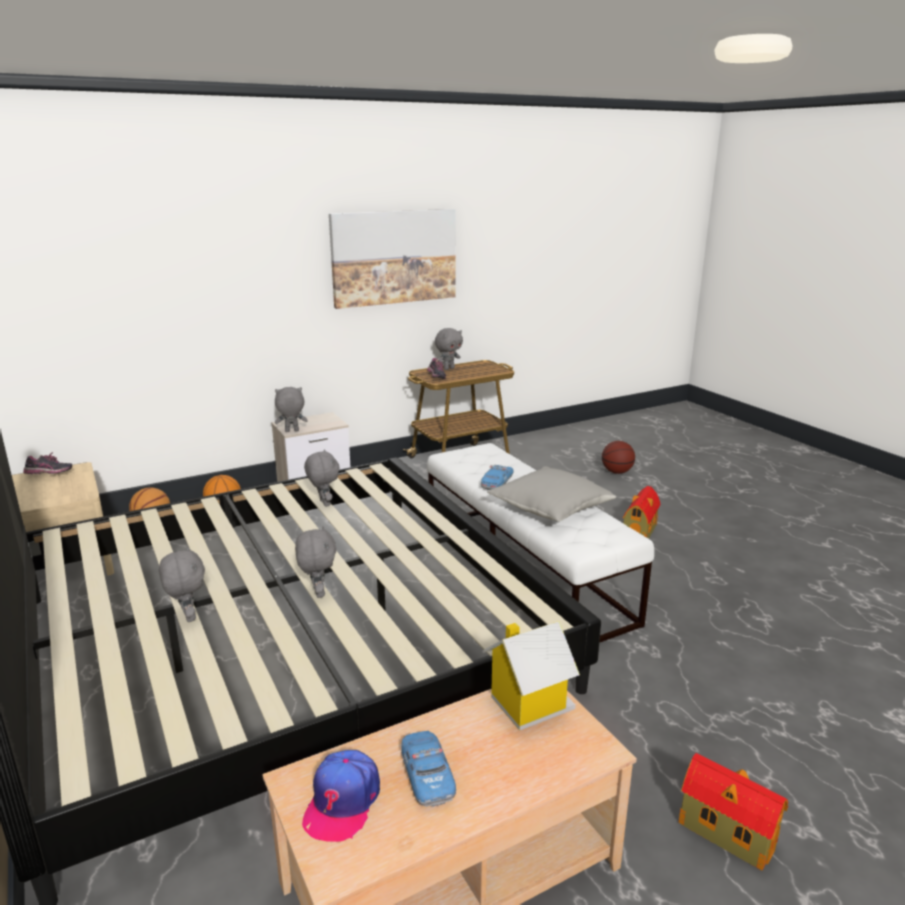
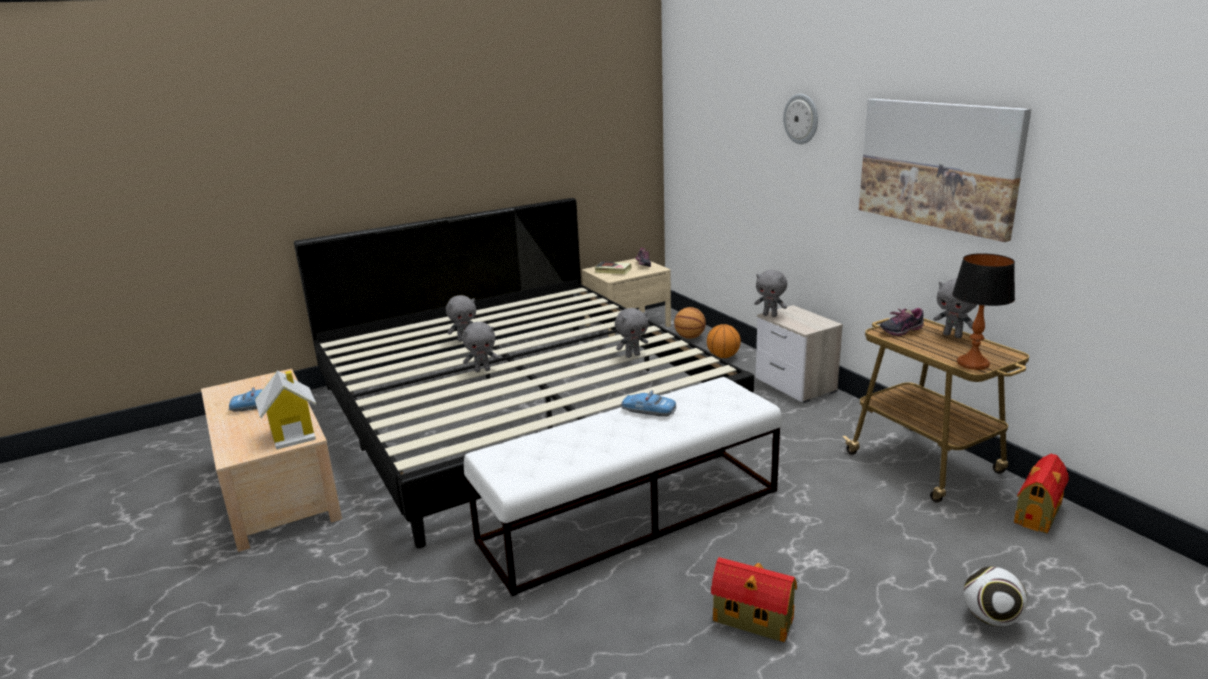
camera: 90 degrees right, 0 degrees up
grey plush toy [275,387,308,432] -> grey plush toy turned 135 degrees clockwise [754,270,787,317]
cap [302,750,380,842] -> none
grey pillow [487,466,616,522] -> none
basketball [602,441,635,474] -> football [964,567,1027,626]
toy house [679,753,788,871] -> toy house moved to [1014,454,1069,533]
none -> book [595,261,632,274]
none -> wall clock [783,94,818,144]
none -> table lamp [952,253,1015,370]

